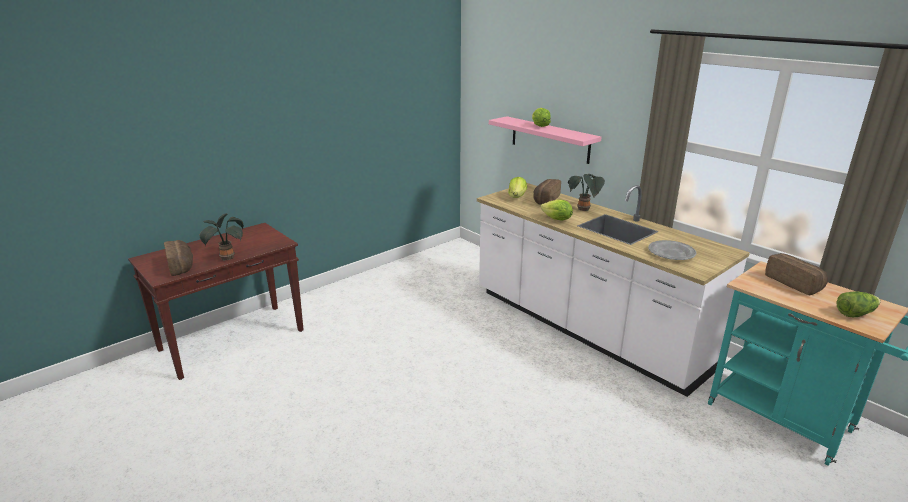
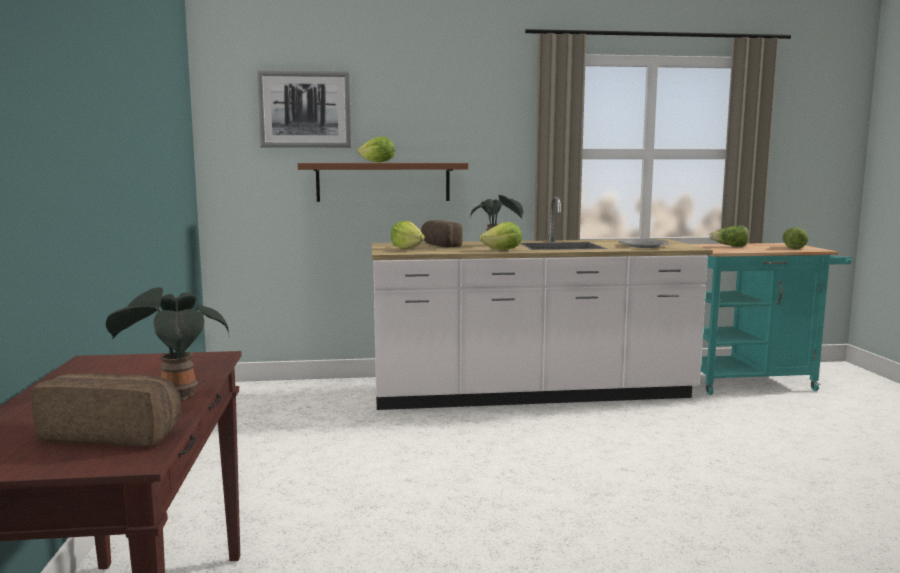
camera: 55 degrees left, 15 degrees down
pink shelf [489,116,601,164] -> brown shelf [298,163,468,202]
bread [765,253,828,295] -> lettuce [709,226,749,247]
none -> picture [257,70,351,148]

